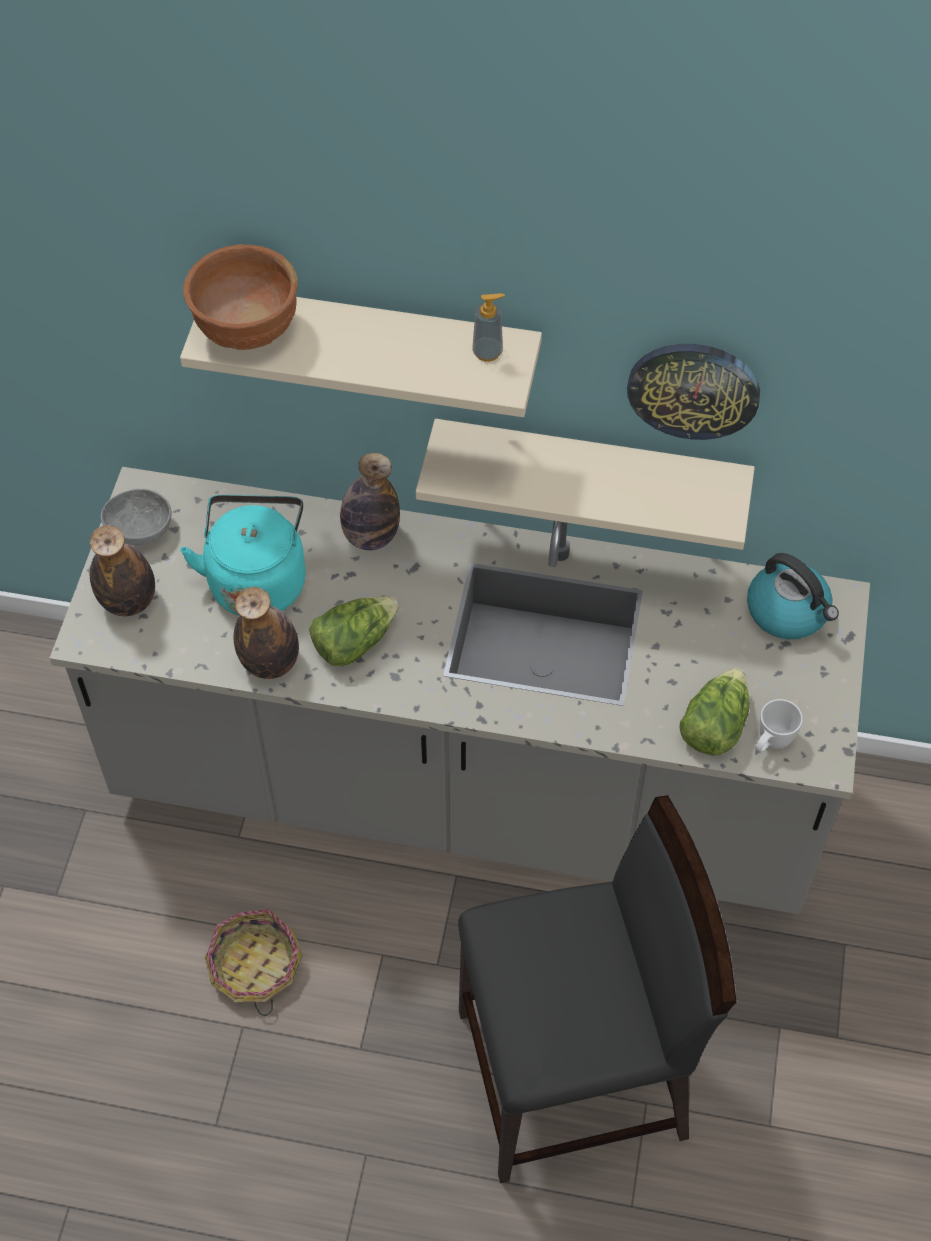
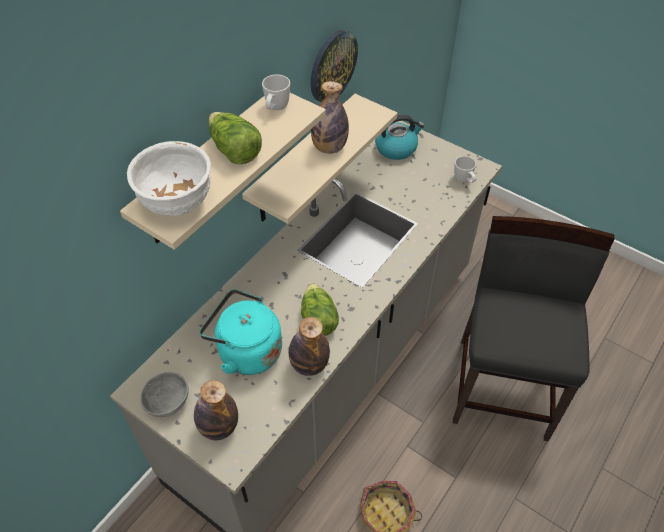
camera: 65 degrees left, 5 degrees down
brown bowl [183,244,298,350] -> white bowl [127,141,211,216]
bottle [340,453,400,550] -> bottle moved to [311,81,349,154]
soap dispenser [472,294,505,362] -> white mug [262,74,290,110]
lettuce [679,668,750,756] -> lettuce moved to [209,112,262,164]

